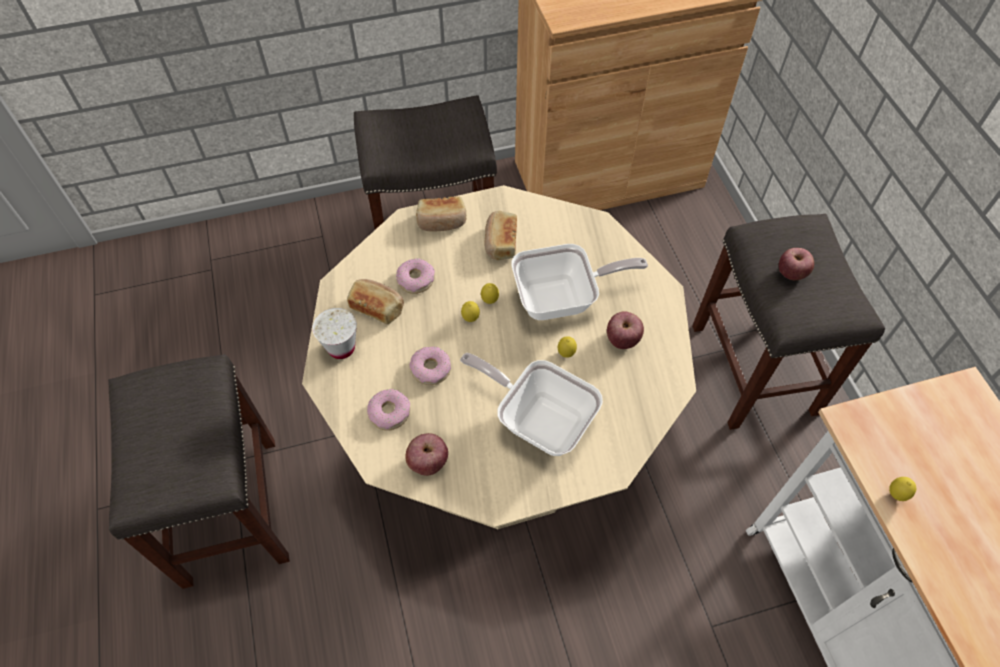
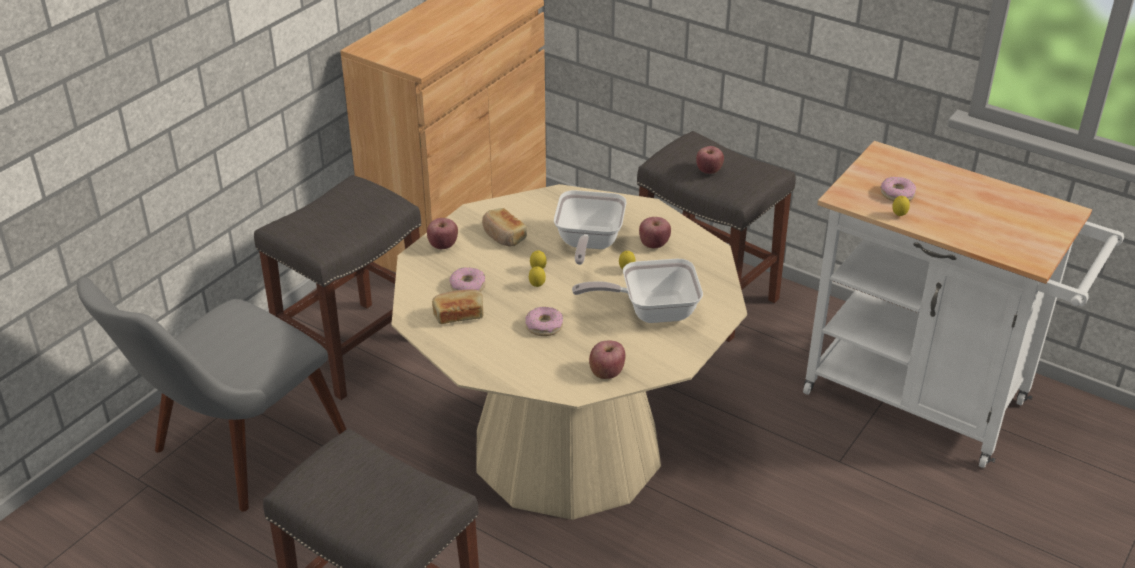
camera: 40 degrees left, 20 degrees down
white cup [312,308,357,359] -> none
donut [367,389,410,431] -> donut moved to [881,177,916,201]
bread [416,197,466,232] -> apple [427,218,458,249]
frying pan [511,244,648,320] -> frying pan turned 150 degrees clockwise [554,190,627,265]
none -> grey chair [77,277,346,512]

